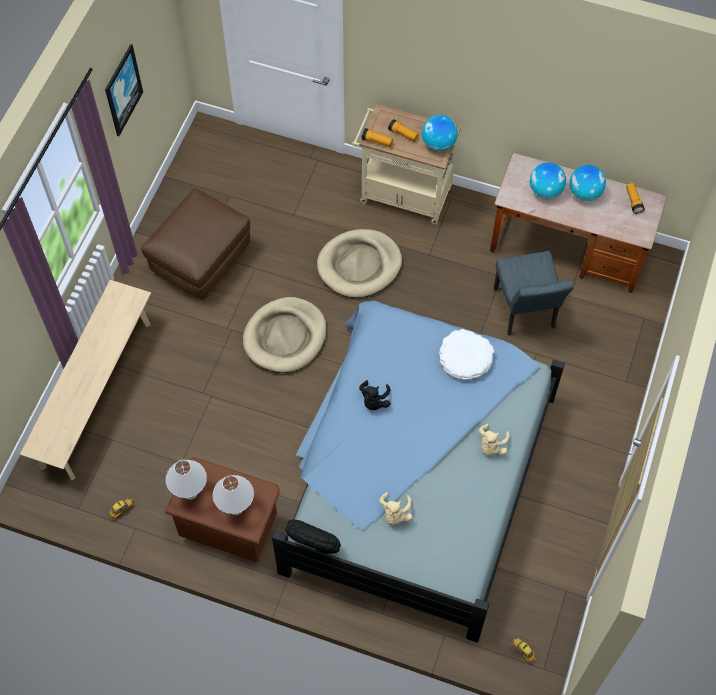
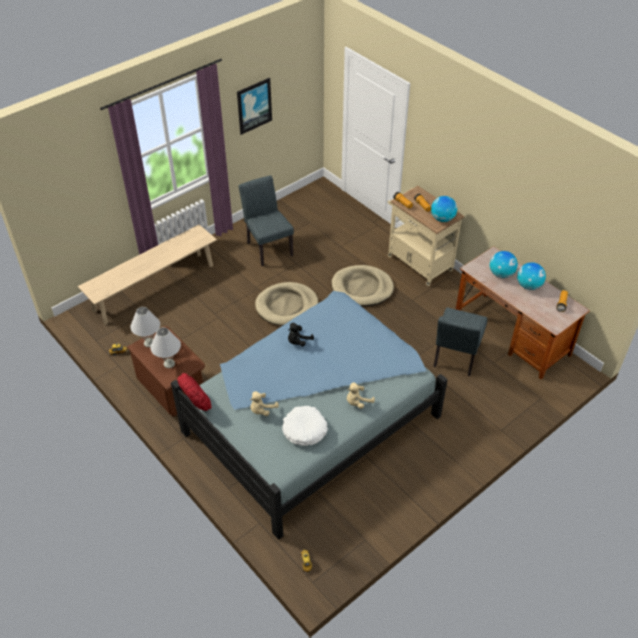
camera: 30 degrees right, 15 degrees down
brown ottoman [141,188,250,300] -> grey chair [239,175,294,266]
black pillow [285,520,341,554] -> red pillow [178,373,212,411]
white pillow [439,329,494,380] -> white pillow moved to [282,406,328,446]

